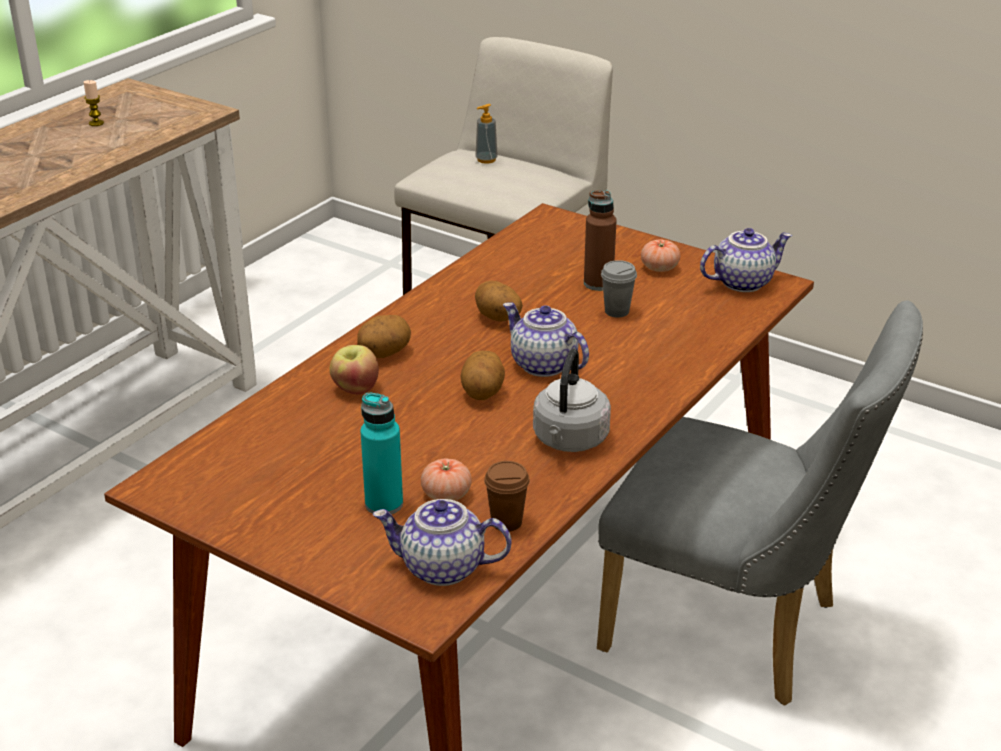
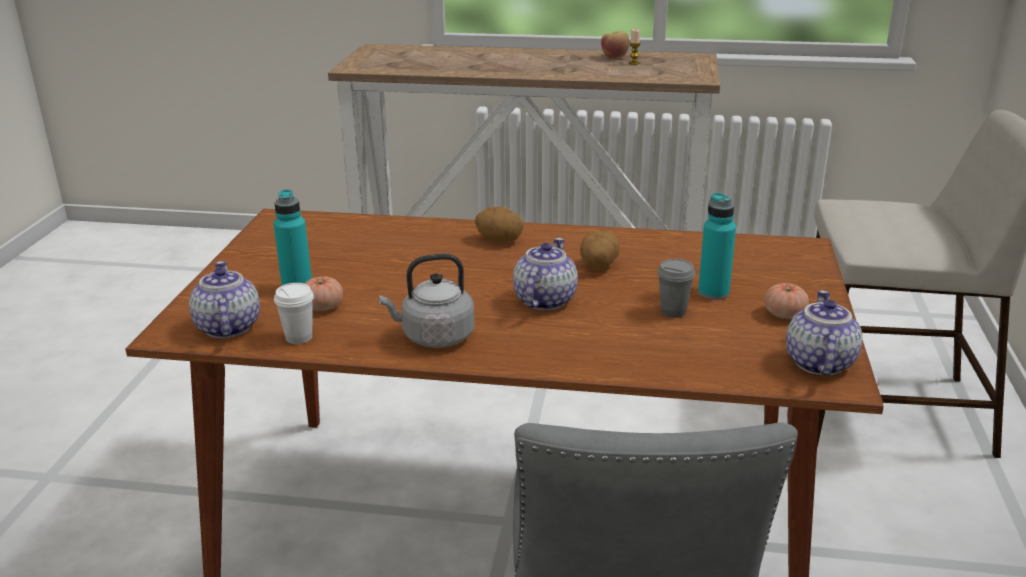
camera: 65 degrees right, 5 degrees down
apple [330,345,379,394] -> apple moved to [601,31,630,59]
potato [461,351,505,400] -> none
soap dispenser [475,104,498,164] -> none
brown cup [484,461,530,532] -> white cup [274,283,314,344]
brown bottle [584,190,617,291] -> turquoise bottle [698,193,736,300]
teapot [700,228,792,292] -> teapot turned 120 degrees counterclockwise [786,290,862,375]

